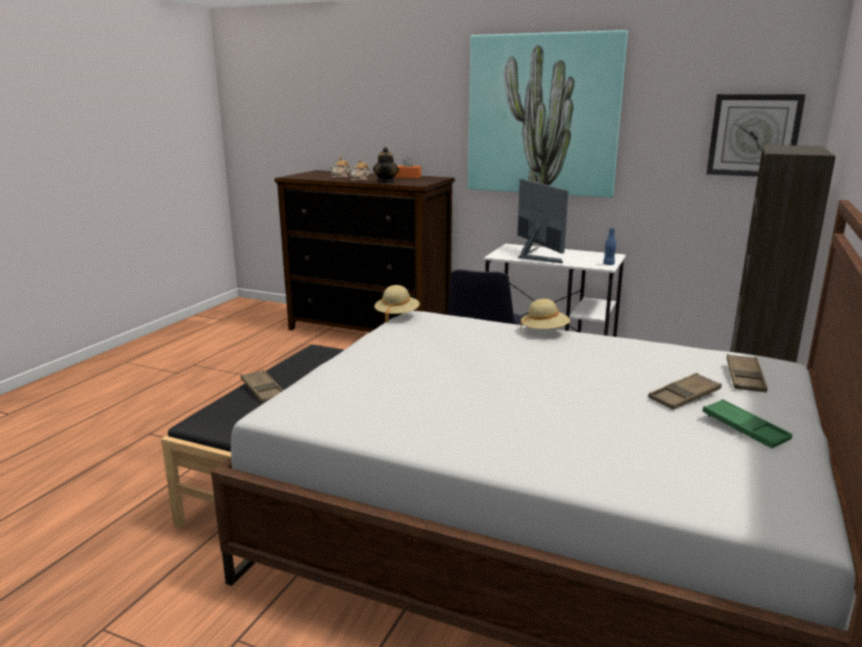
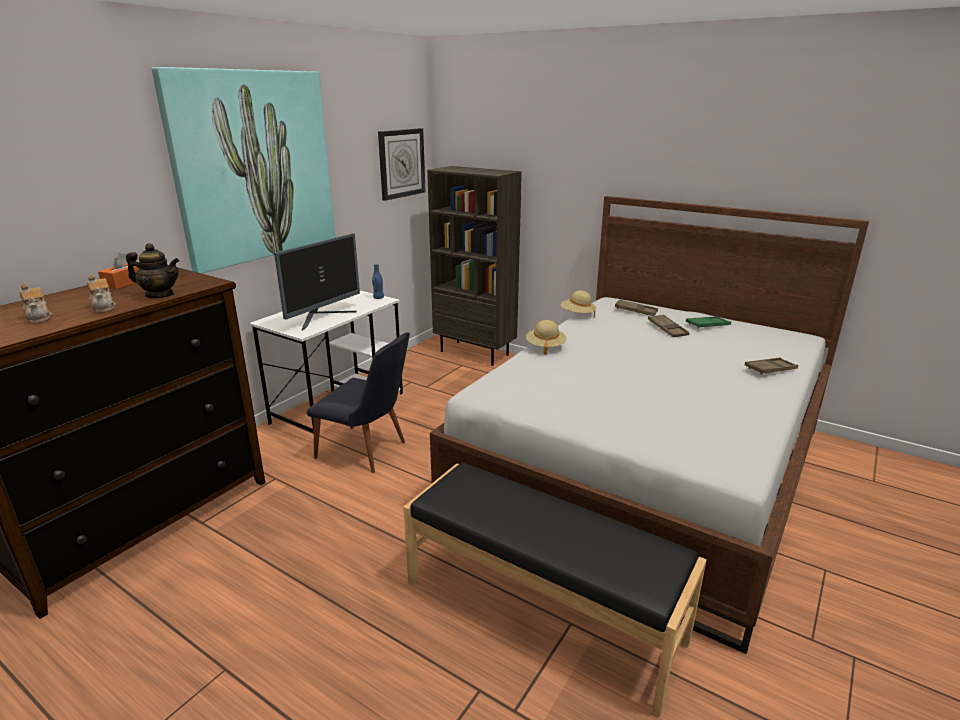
camera: 80 degrees left, 5 degrees up
brown tray [241,370,283,403] -> brown tray moved to [745,358,798,375]
beige hat [374,285,420,323] -> beige hat moved to [561,290,596,318]
monitor [517,179,568,263] -> monitor turned 135 degrees clockwise [274,233,360,331]

